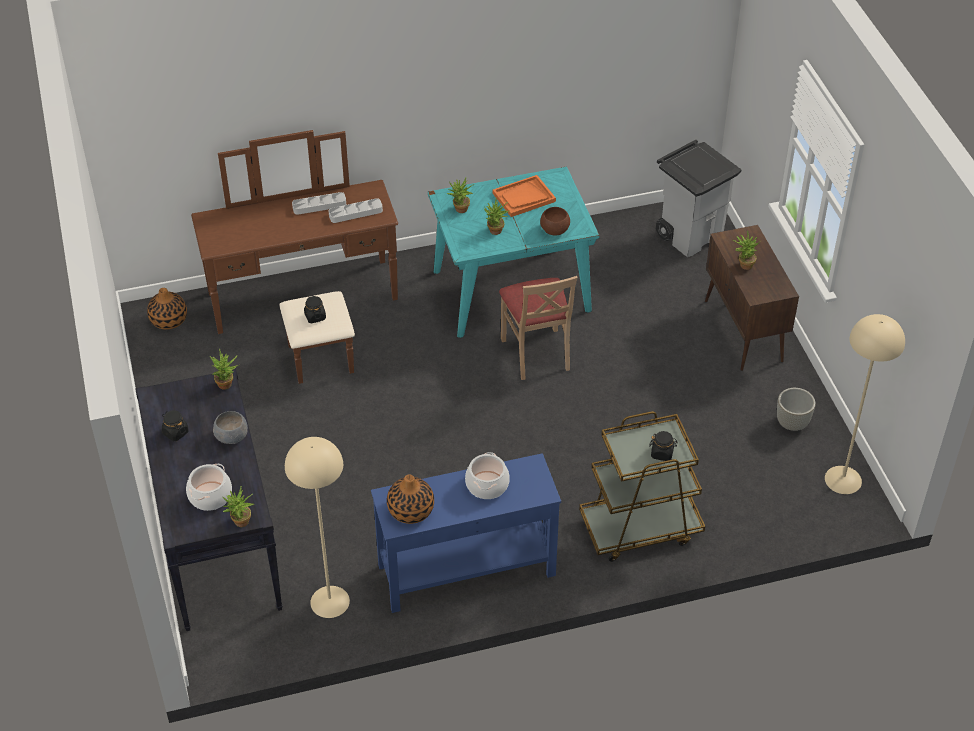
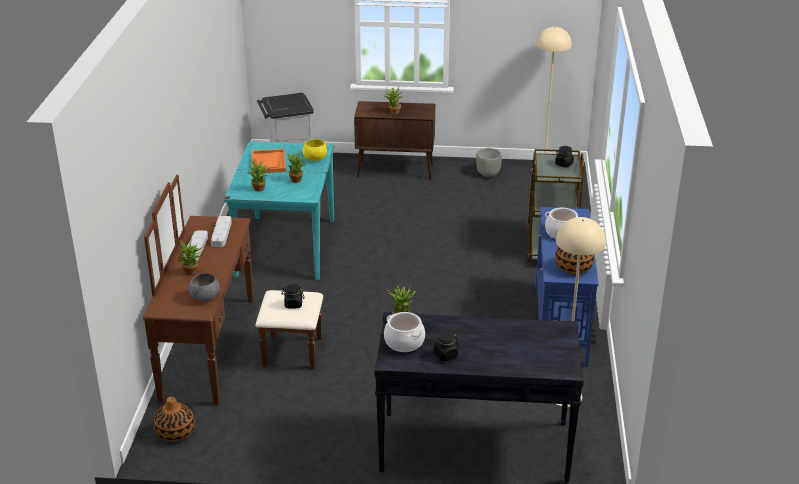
camera: 70 degrees left, 15 degrees down
cooking pot [186,464,232,511] -> cooking pot moved to [384,312,425,352]
grey bowl [213,411,248,444] -> grey bowl moved to [189,273,220,301]
potted plant [223,486,254,527] -> potted plant moved to [177,238,204,275]
beige chair [499,276,578,380] -> none
brown bowl [540,207,570,236] -> yellow bowl [303,139,327,161]

